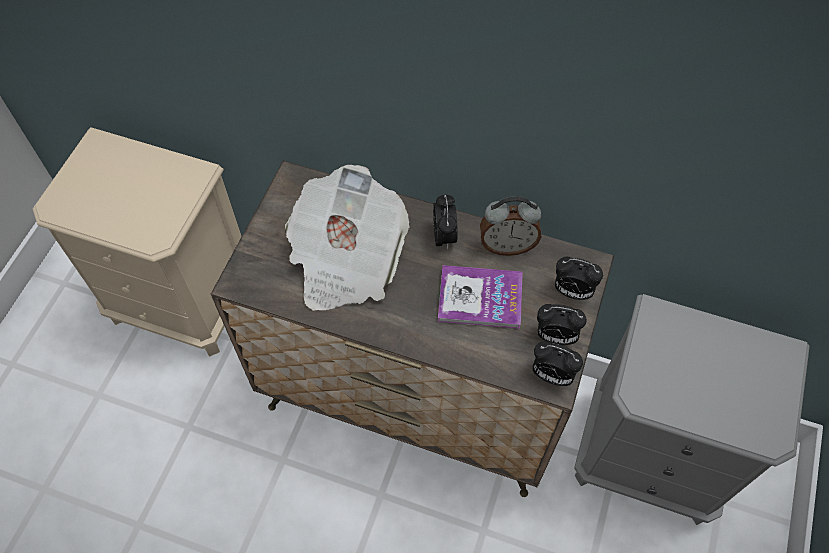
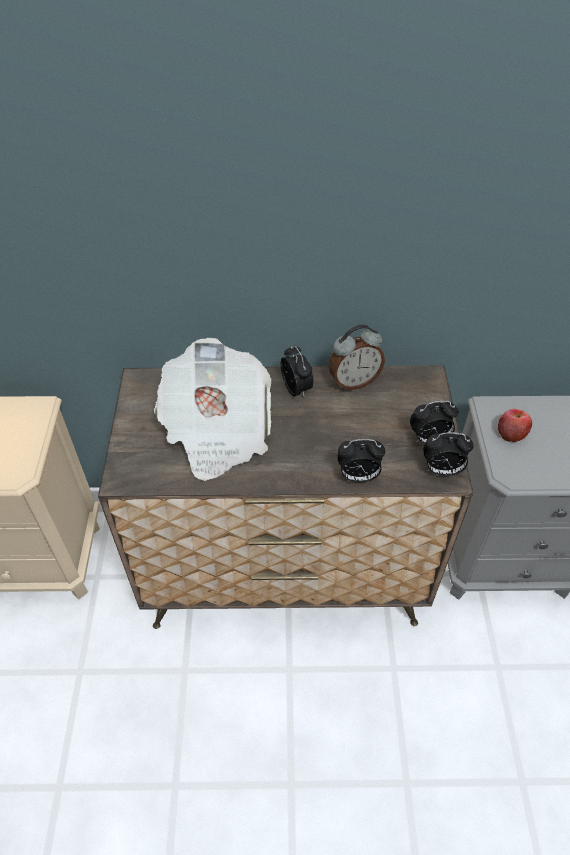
camera: 20 degrees left, 10 degrees down
book [438,265,523,329] -> none
alarm clock [555,256,603,300] -> alarm clock moved to [338,439,385,482]
none -> apple [498,409,532,442]

